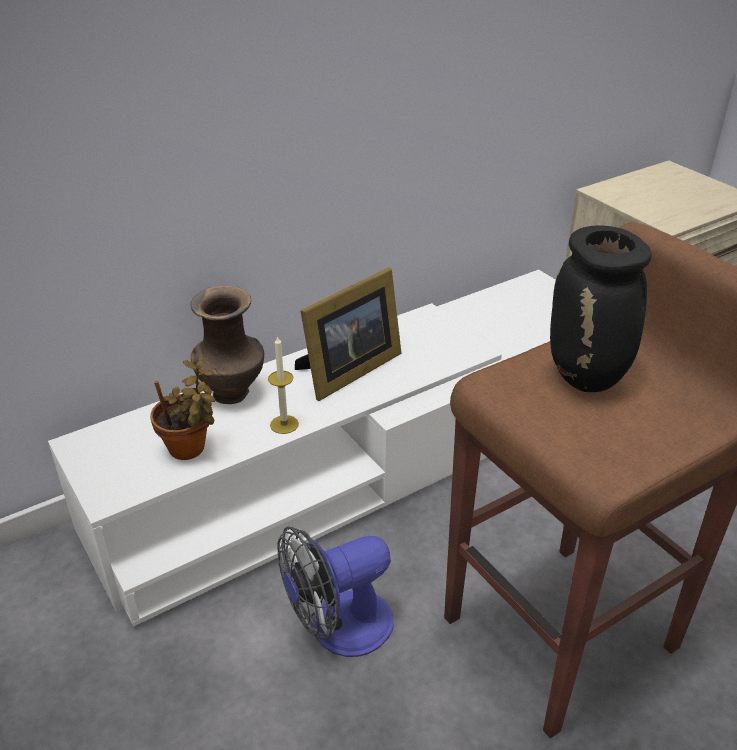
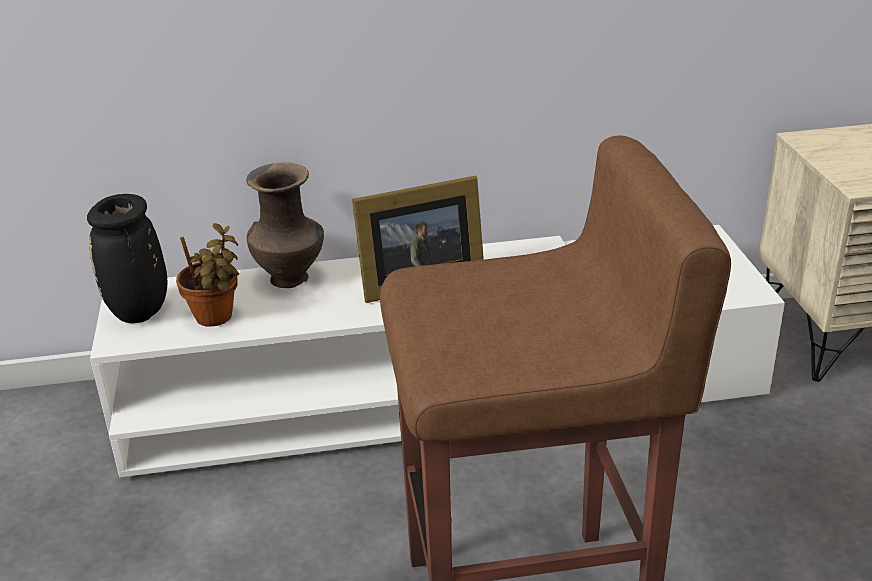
camera: 25 degrees right, 5 degrees down
candle [268,335,299,434] -> none
fan [277,527,394,657] -> none
black vase [550,225,652,392] -> black vase moved to [87,194,167,323]

